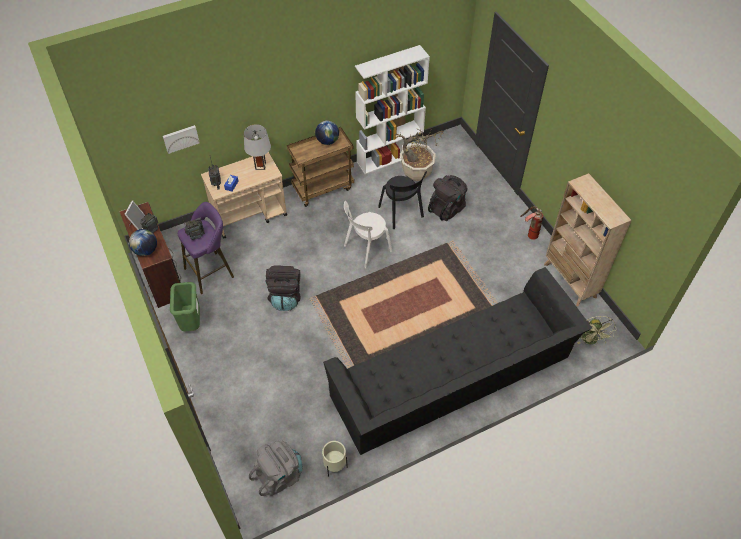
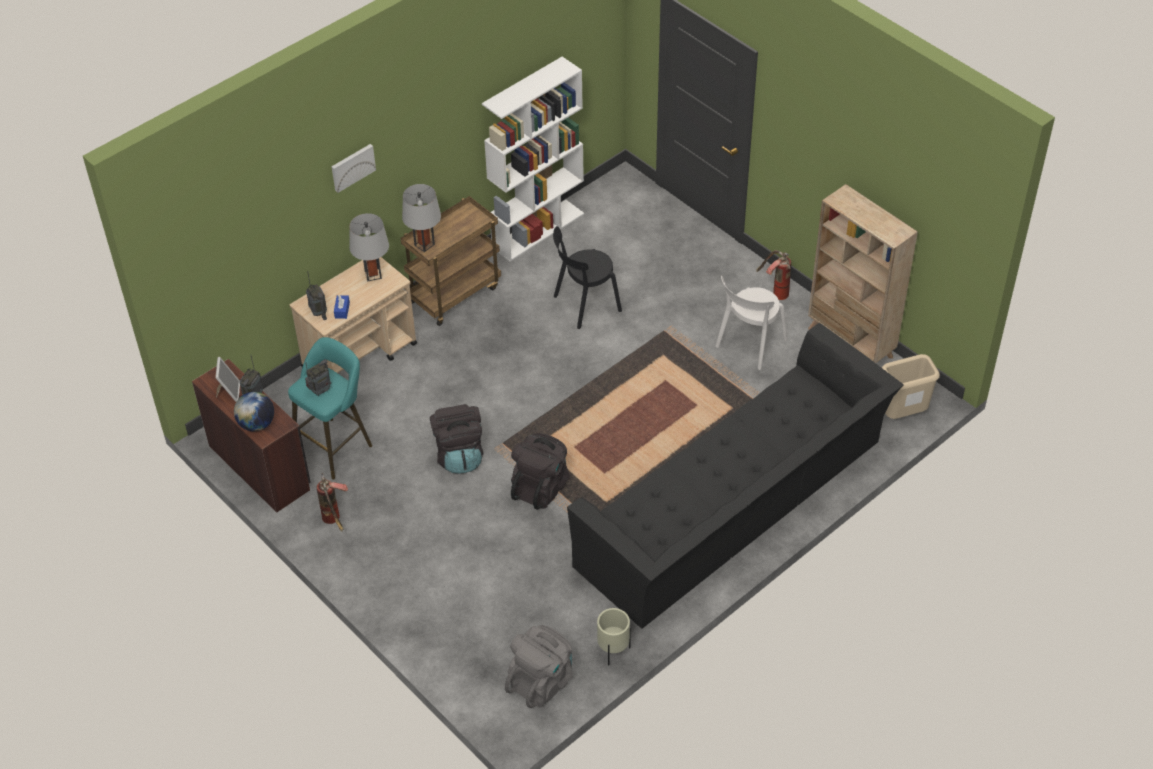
camera: 15 degrees left, 5 degrees down
picture [163,125,200,154] -> picture moved to [331,144,376,193]
green trash can [170,282,200,331] -> fire extinguisher [317,473,348,531]
purple stool [177,202,234,294] -> turquoise stool [288,337,372,479]
globe [315,121,339,145] -> none
white chair [344,201,392,268] -> white chair moved to [715,276,787,370]
black chair [378,171,427,229] -> black chair turned 105 degrees clockwise [553,226,622,329]
potted plant [395,128,444,181] -> none
black backpack [428,175,468,221] -> black backpack moved to [511,433,570,510]
green fan [577,316,617,346] -> beige trash can [882,354,940,419]
none -> grey table lamp [402,184,441,252]

